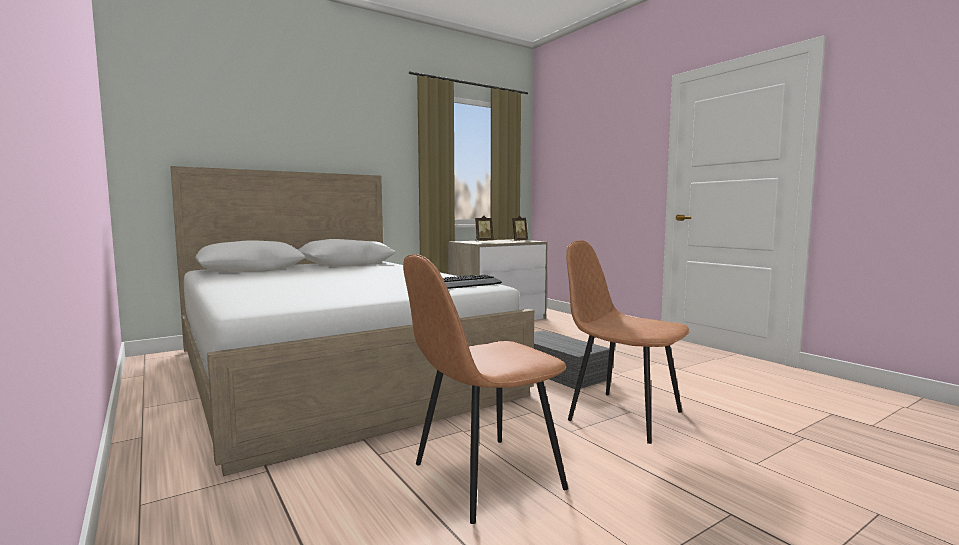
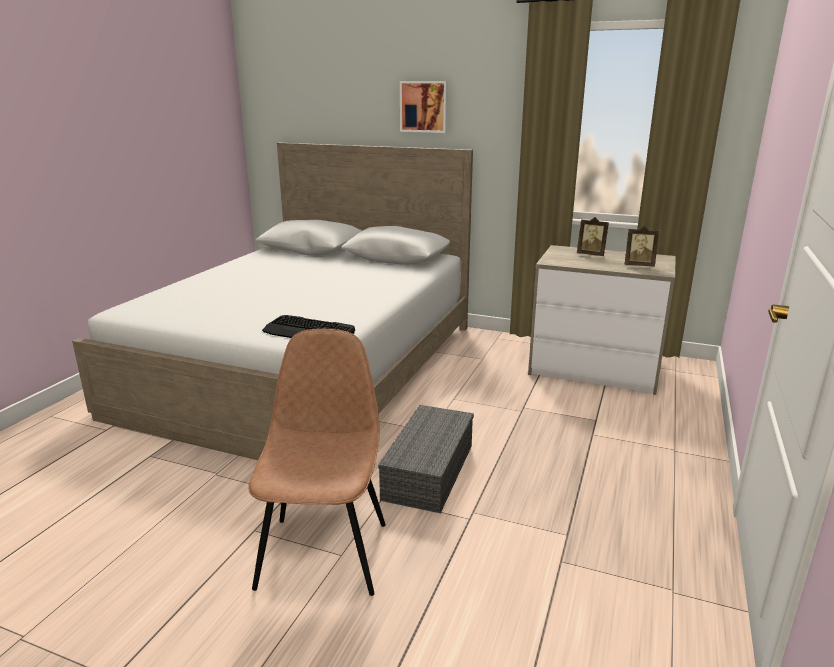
camera: 55 degrees right, 15 degrees up
brown chair [403,254,568,524] -> none
none -> picture [400,81,448,133]

